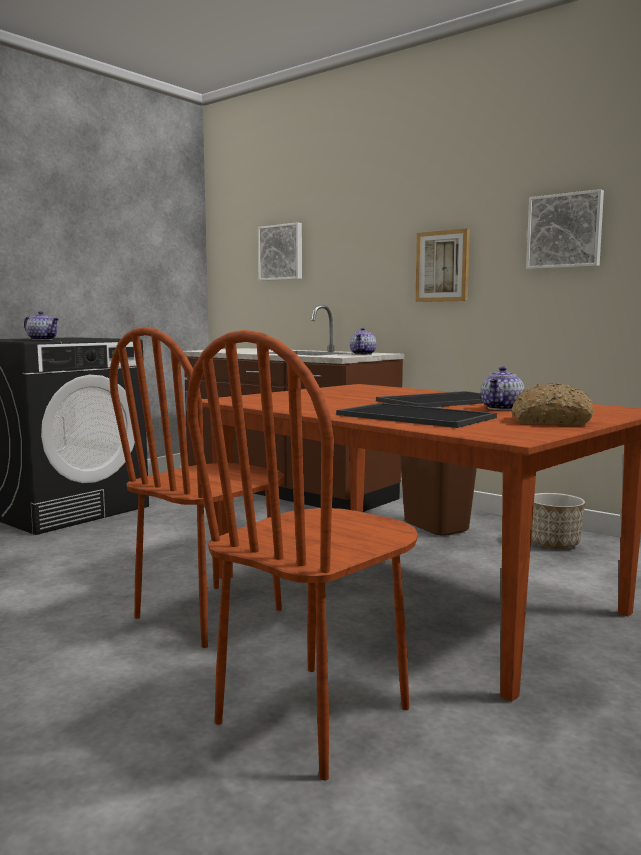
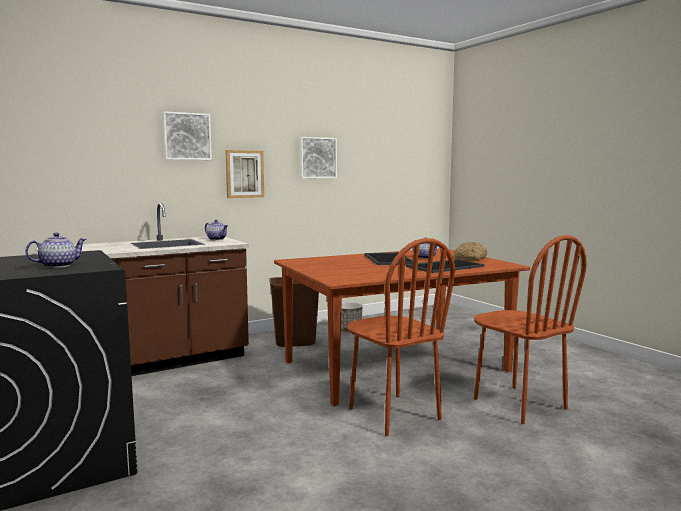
camera: 70 degrees left, 0 degrees up
picture [258,222,302,281] -> picture moved to [162,111,212,160]

